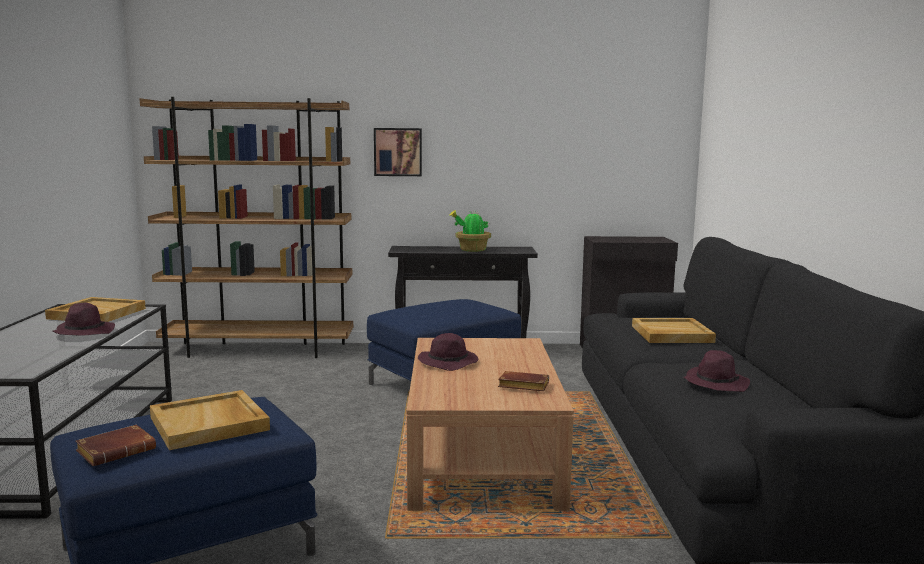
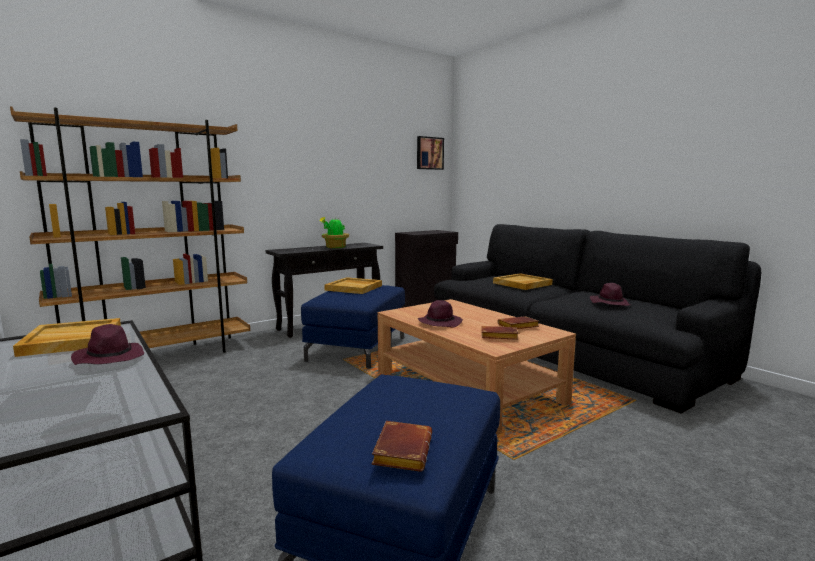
camera: 35 degrees left, 0 degrees up
beige tray [150,390,270,450] -> beige tray moved to [324,277,382,294]
picture [374,128,422,176] -> picture moved to [417,136,444,170]
none -> brown book [481,326,518,340]

